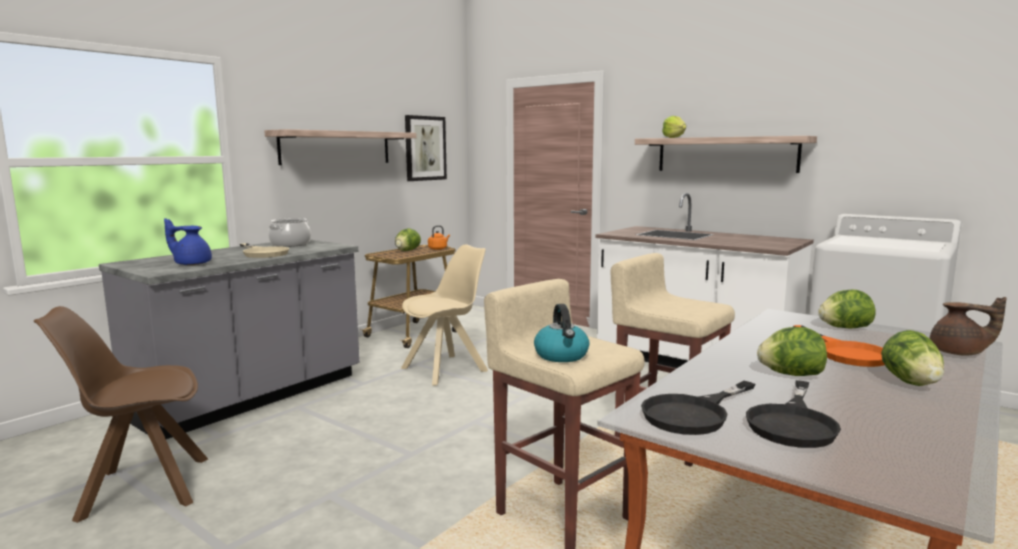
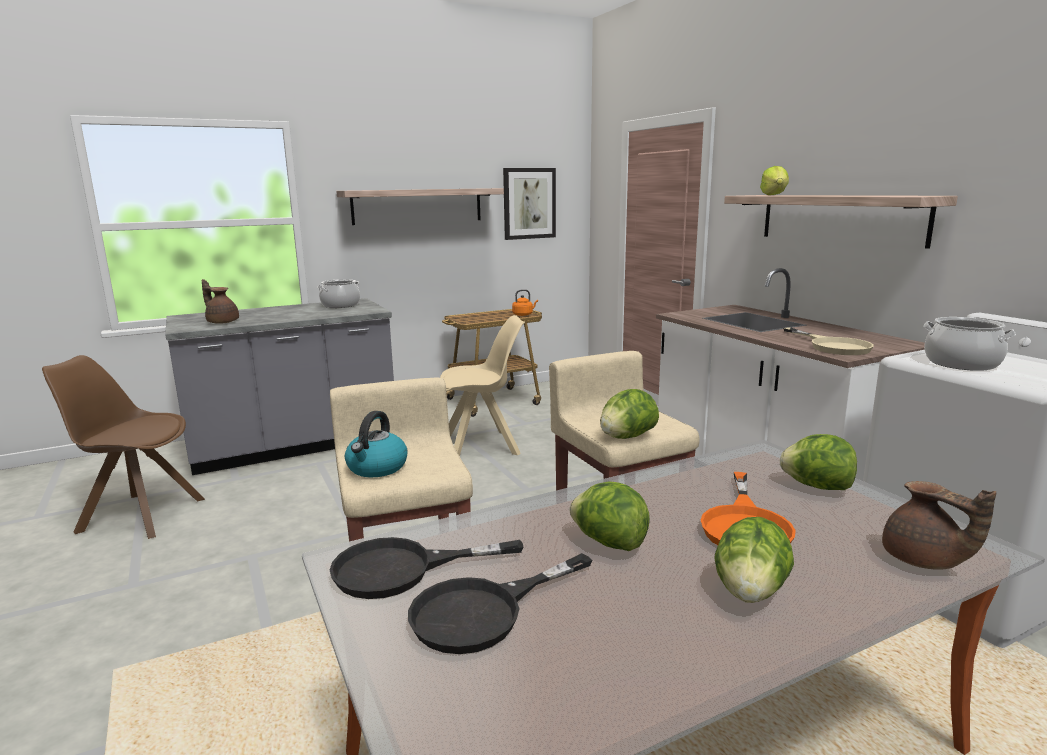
camera: 25 degrees right, 5 degrees up
blue teapot [164,218,212,265] -> brown teapot [202,279,239,324]
beige frying pan [240,243,289,258] -> beige frying pan moved to [783,327,874,355]
lettuce [395,228,421,251] -> lettuce moved to [600,389,659,439]
none -> cooking pot [923,317,1016,371]

